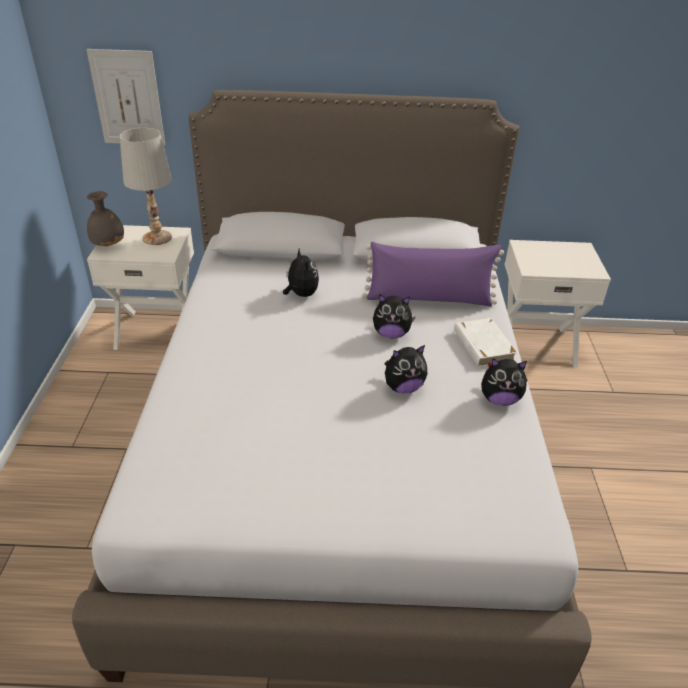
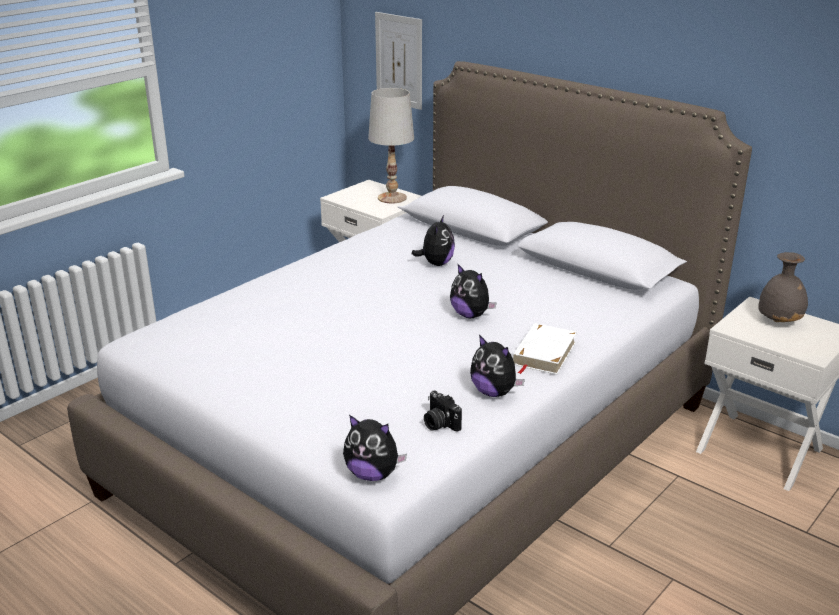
camera: 40 degrees right, 10 degrees down
grey vase [86,191,124,247] -> grey vase moved to [758,252,808,322]
purple pillow [362,242,504,307] -> none
plush toy [385,345,427,394] -> plush toy moved to [343,415,407,481]
none -> camera [424,390,462,432]

